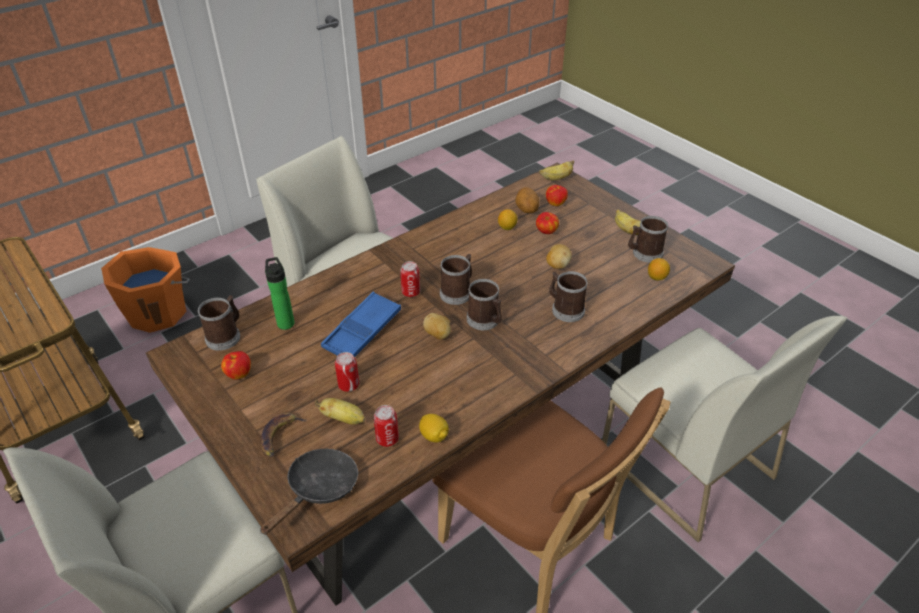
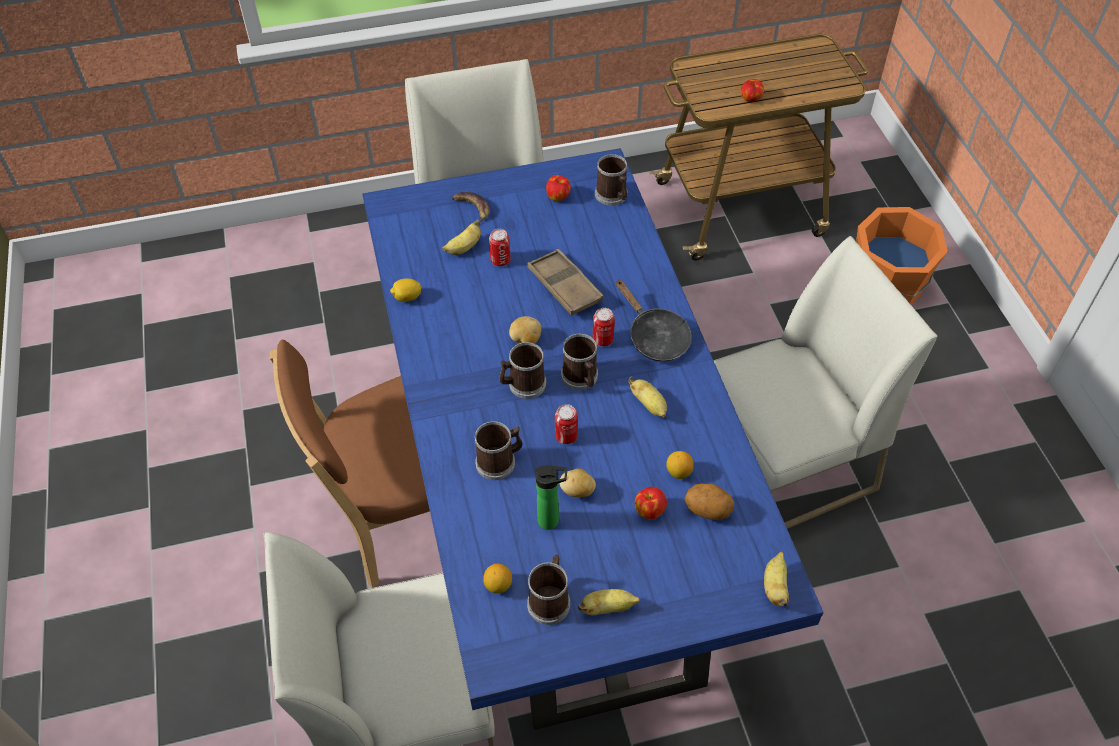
camera: 115 degrees right, 10 degrees up
brown dining table [146,162,735,606] -> blue dining table [362,148,824,730]
black frying pan [260,449,358,535] -> black frying pan moved to [616,279,692,362]
bottle [265,257,295,330] -> bottle moved to [535,465,567,530]
blue tray [321,292,401,357] -> brown tray [527,249,604,316]
can [374,405,399,447] -> can moved to [555,404,578,444]
apple [546,185,568,206] -> apple moved to [741,79,764,102]
none -> banana [628,376,667,418]

